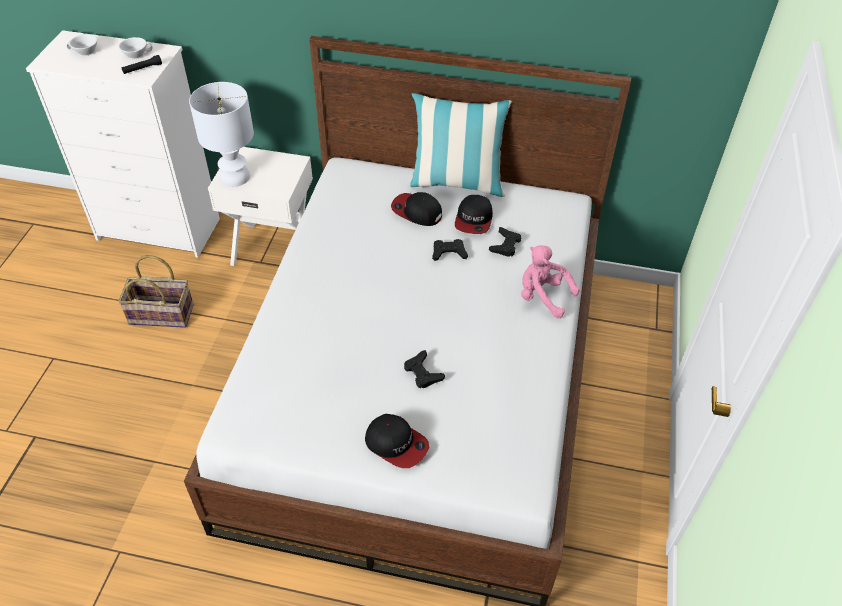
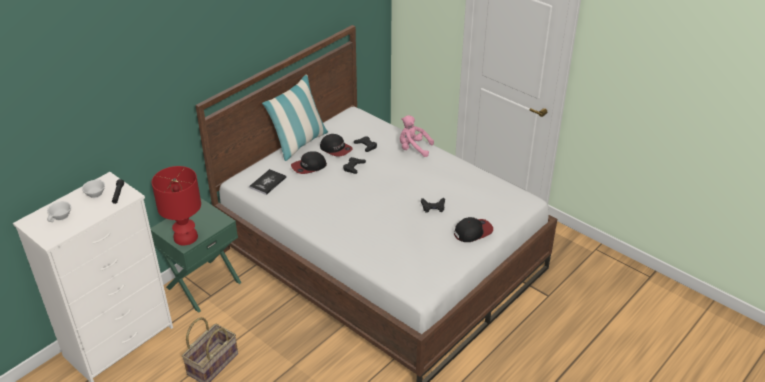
camera: 60 degrees left, 10 degrees down
white table lamp [189,82,254,187] -> red table lamp [152,166,201,245]
white nightstand [208,147,313,266] -> green nightstand [150,198,242,313]
pink plush toy [521,245,579,318] -> pink plush toy turned 45 degrees clockwise [400,115,434,157]
none -> book [249,169,286,195]

